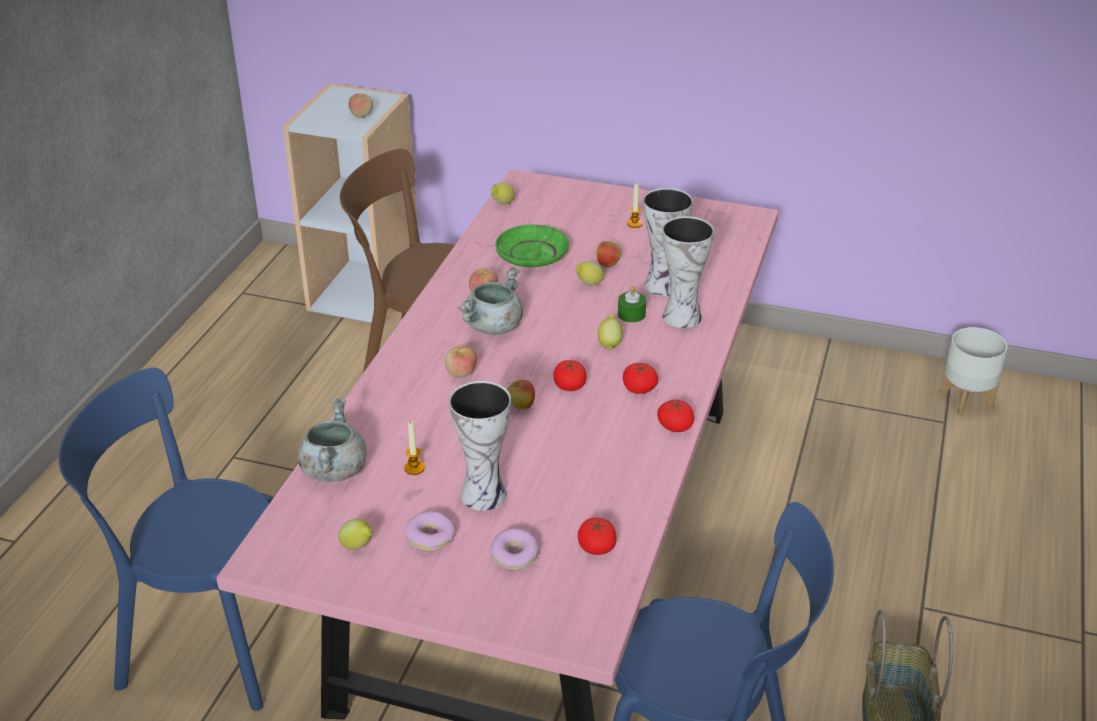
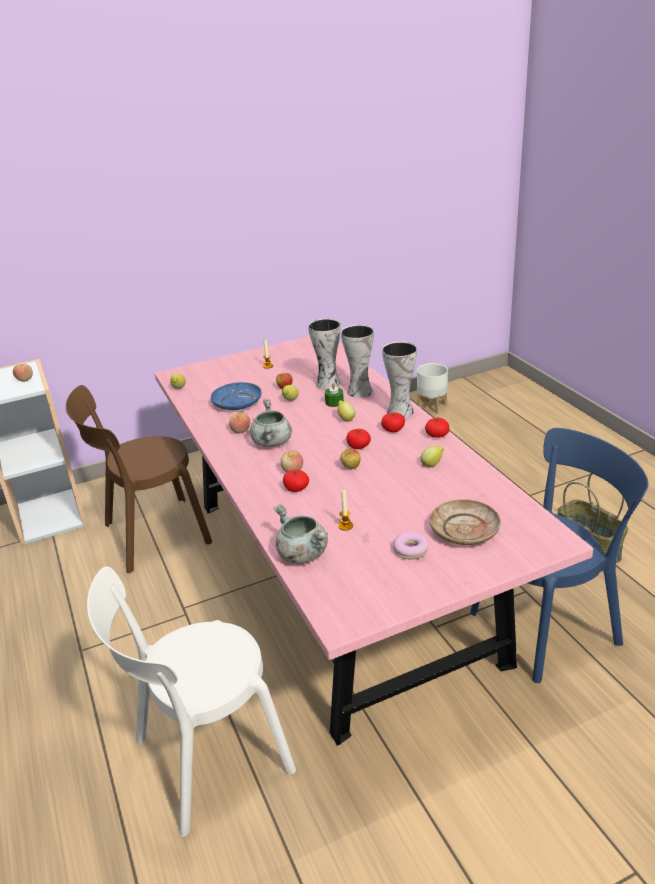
camera: 40 degrees left, 5 degrees down
blue chair [59,368,274,711] -> white chair [87,566,296,837]
lemon [338,519,373,550] -> lemon moved to [420,446,444,467]
vase [449,381,511,511] -> vase moved to [382,342,417,418]
donut [491,528,539,570] -> beige plate [430,499,501,545]
green plate [495,225,569,267] -> blue plate [211,382,262,410]
tomato [578,517,617,555] -> tomato moved to [283,469,309,492]

